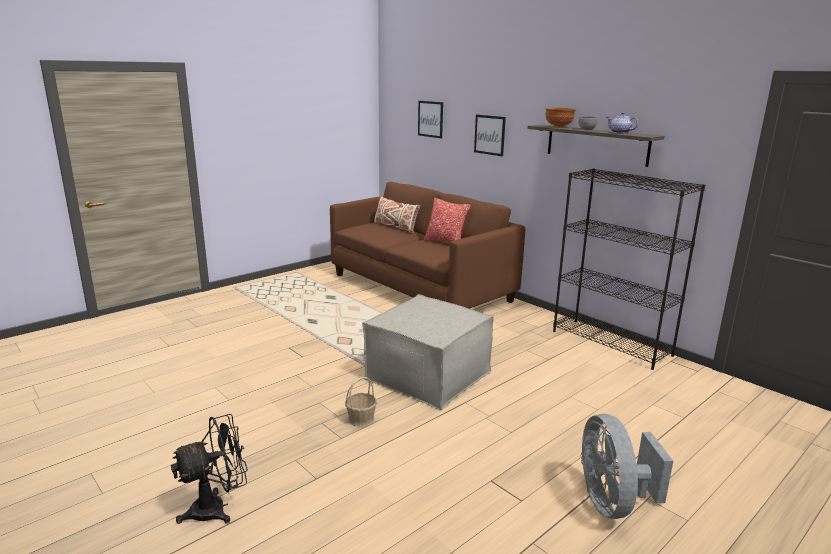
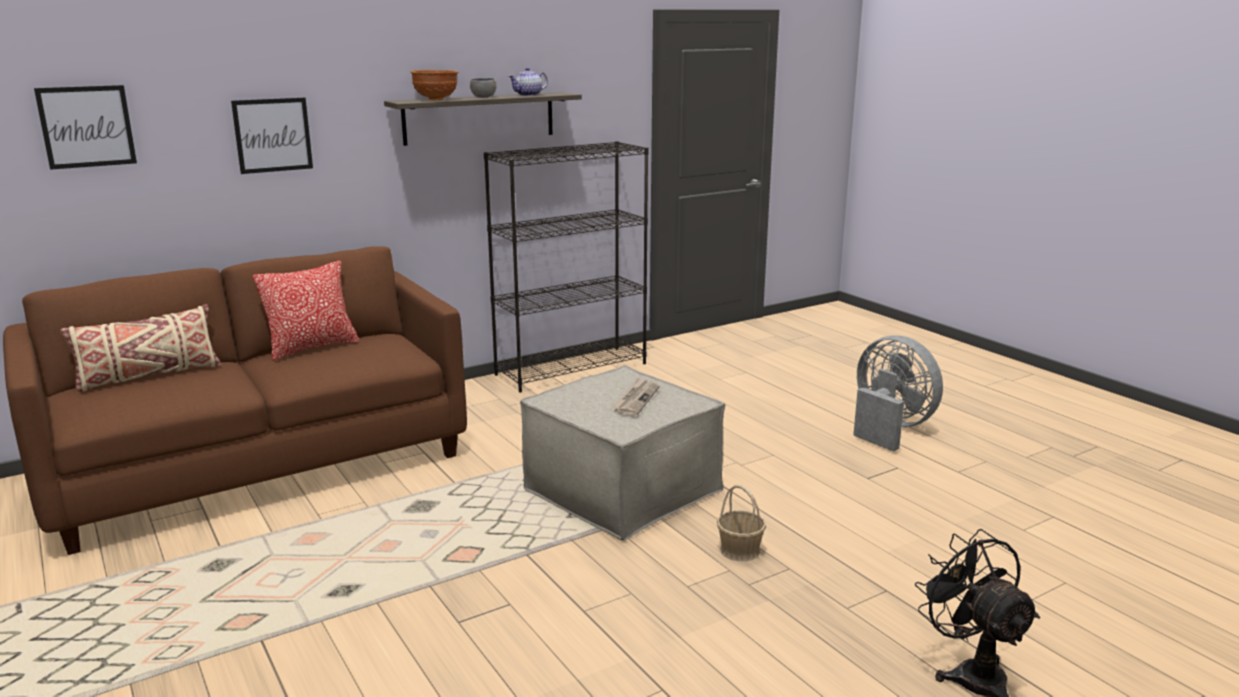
camera: 80 degrees left, 0 degrees up
grey fan [581,414,673,519] -> grey fan turned 135 degrees counterclockwise [853,336,943,452]
none -> newspaper [612,377,660,416]

